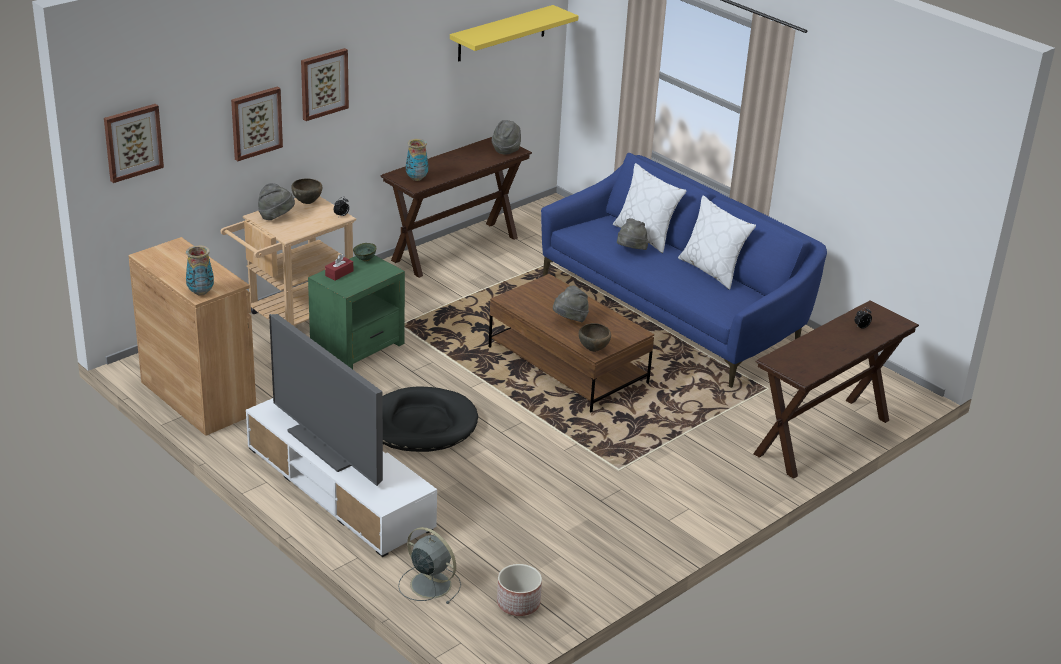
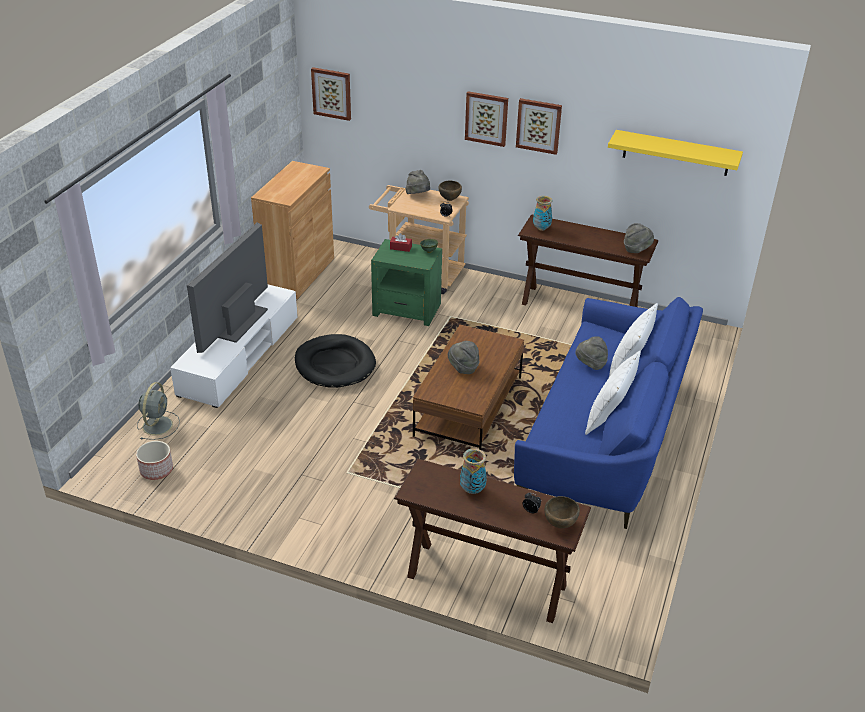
camera: 65 degrees right, 5 degrees up
vase [186,245,214,296] -> vase moved to [460,448,487,494]
picture [231,87,283,161] -> picture moved to [516,98,562,155]
brown bowl [579,323,611,352] -> brown bowl moved to [545,496,580,528]

